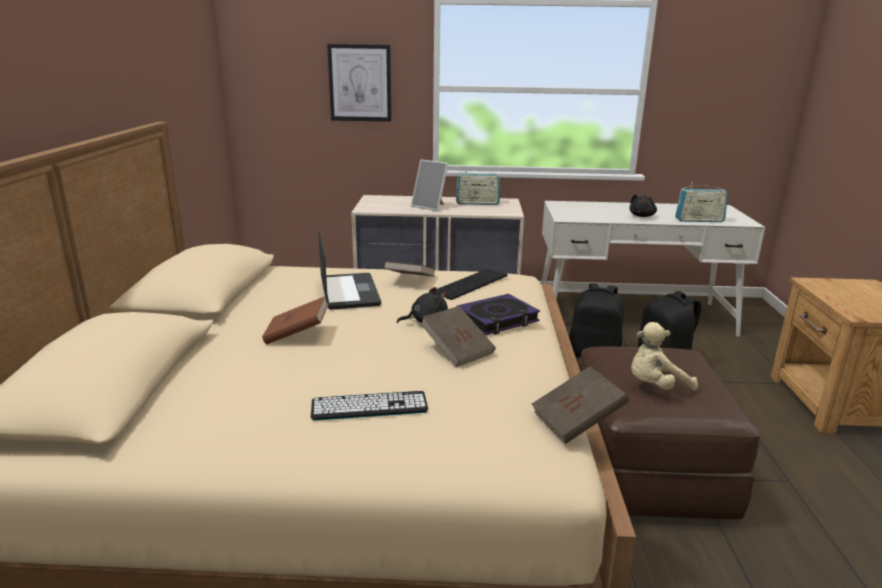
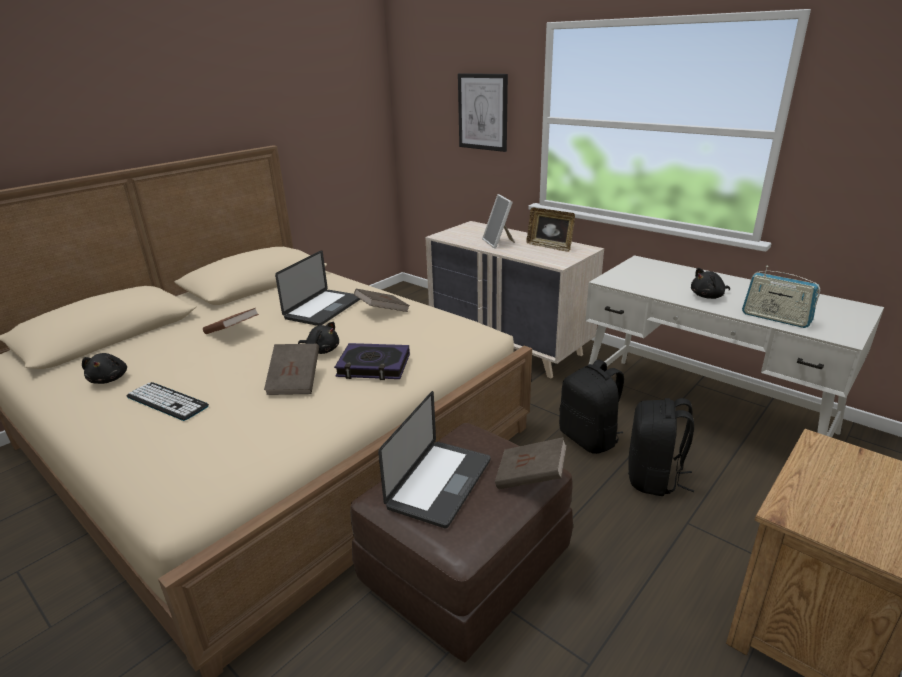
camera: 40 degrees right, 5 degrees up
keyboard [434,269,508,300] -> none
radio [456,167,500,205] -> picture frame [526,208,575,252]
brown book [531,366,629,443] -> brown book moved to [495,437,567,489]
beige plush toy [631,322,698,391] -> laptop [378,391,490,529]
none -> black plush toy [82,353,127,384]

